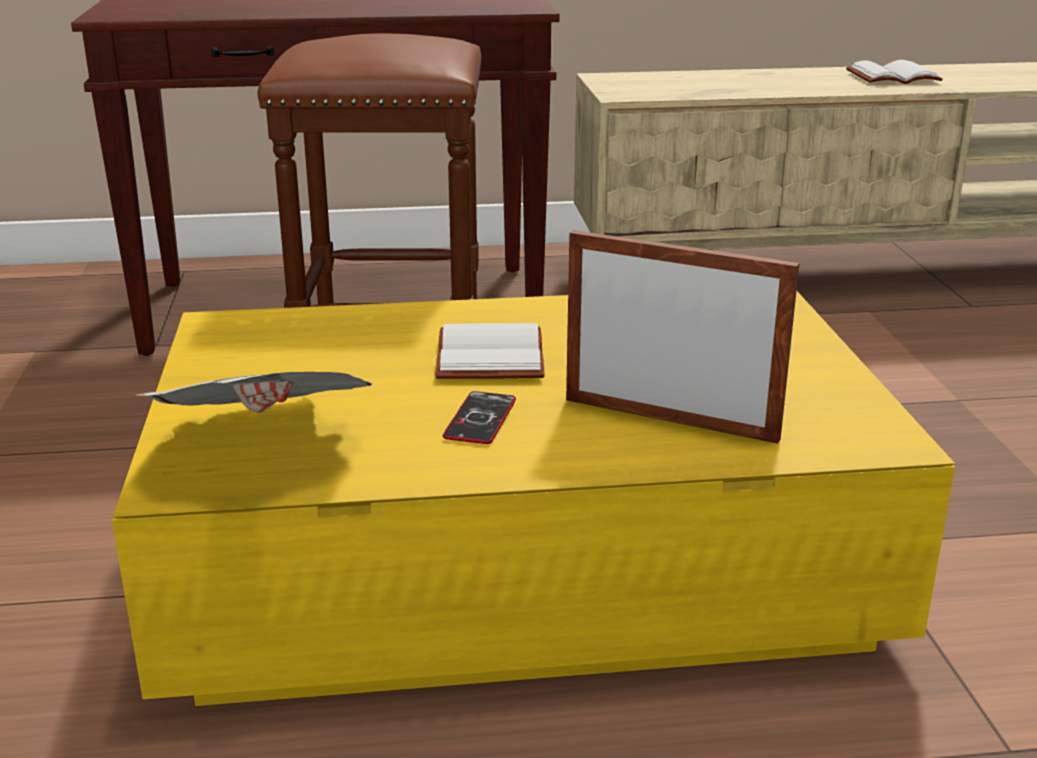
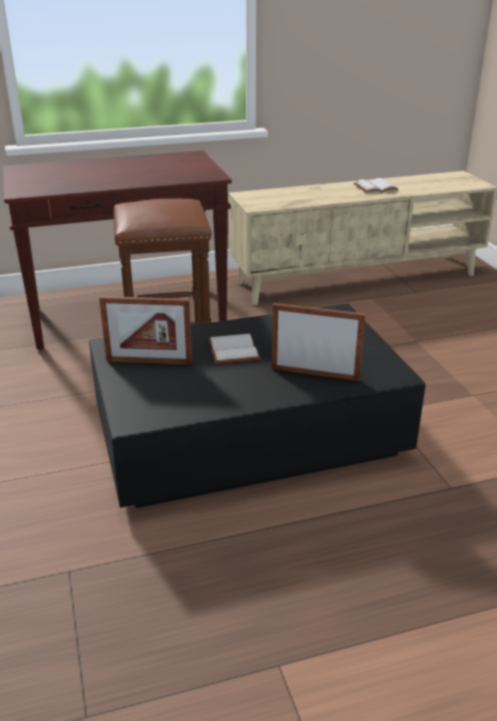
camera: 10 degrees left, 5 degrees up
yellow coffee table [112,291,955,706] -> black coffee table [89,303,426,508]
newspaper [136,372,372,413] -> none
phone [443,391,516,444] -> none
none -> picture frame [99,296,192,365]

